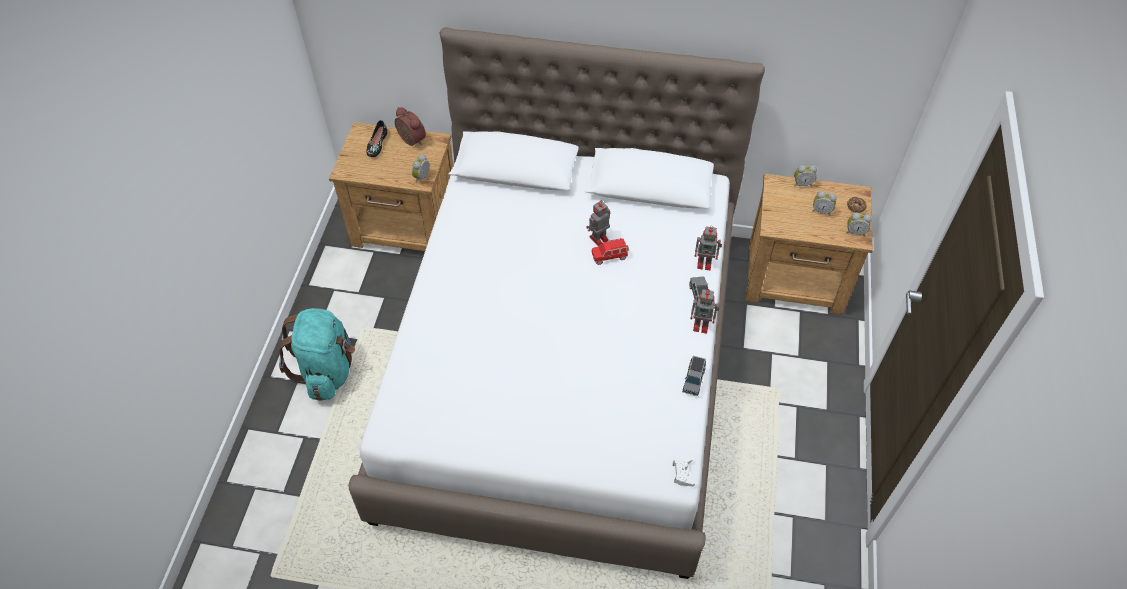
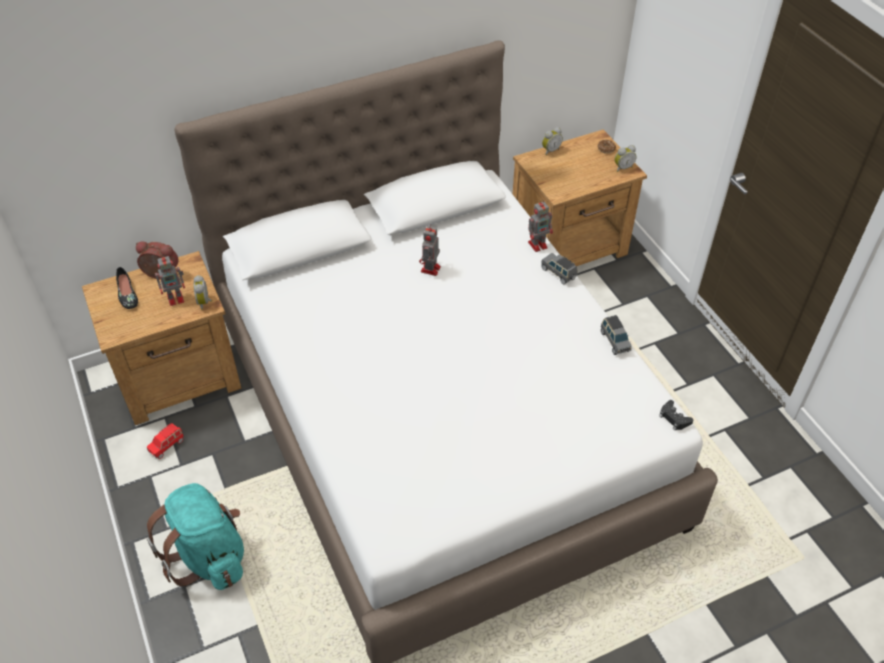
camera: 35 degrees left, 5 degrees down
red toy car [592,238,629,265] -> red toy car moved to [147,423,184,459]
white game controller [673,455,695,486] -> black game controller [659,400,693,430]
toy robot [690,289,720,334] -> toy robot moved to [155,255,185,306]
alarm clock [812,191,837,216] -> none

